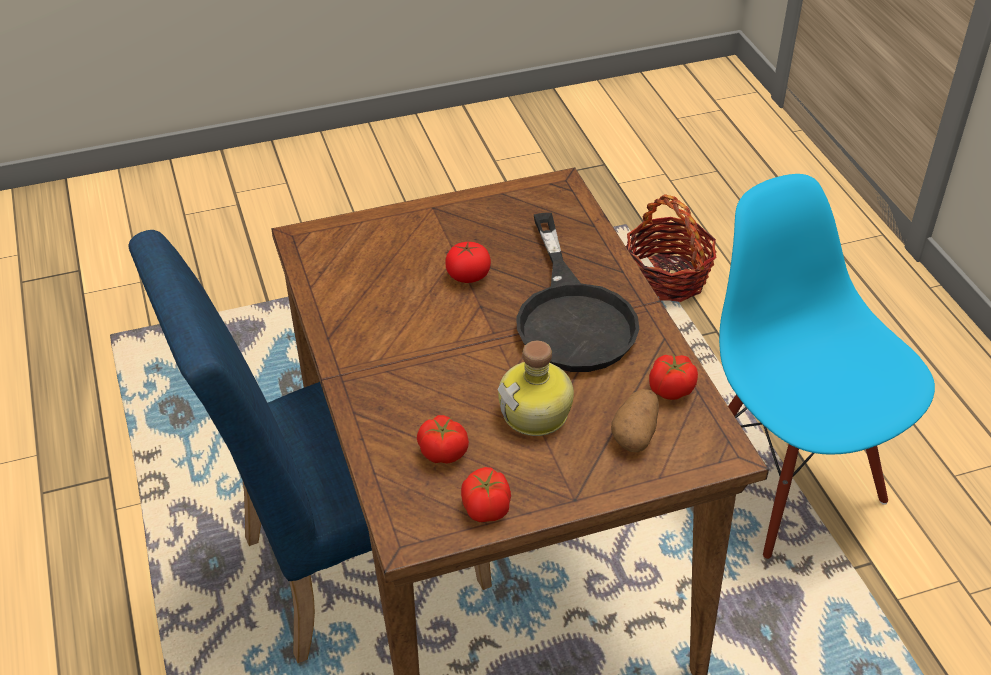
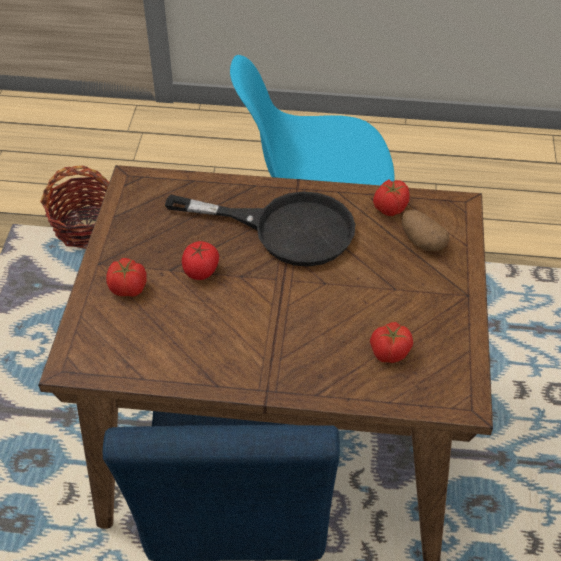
camera: 65 degrees left, 5 degrees up
tomato [461,467,511,522] -> tomato moved to [106,258,147,297]
bottle [497,340,574,436] -> none

